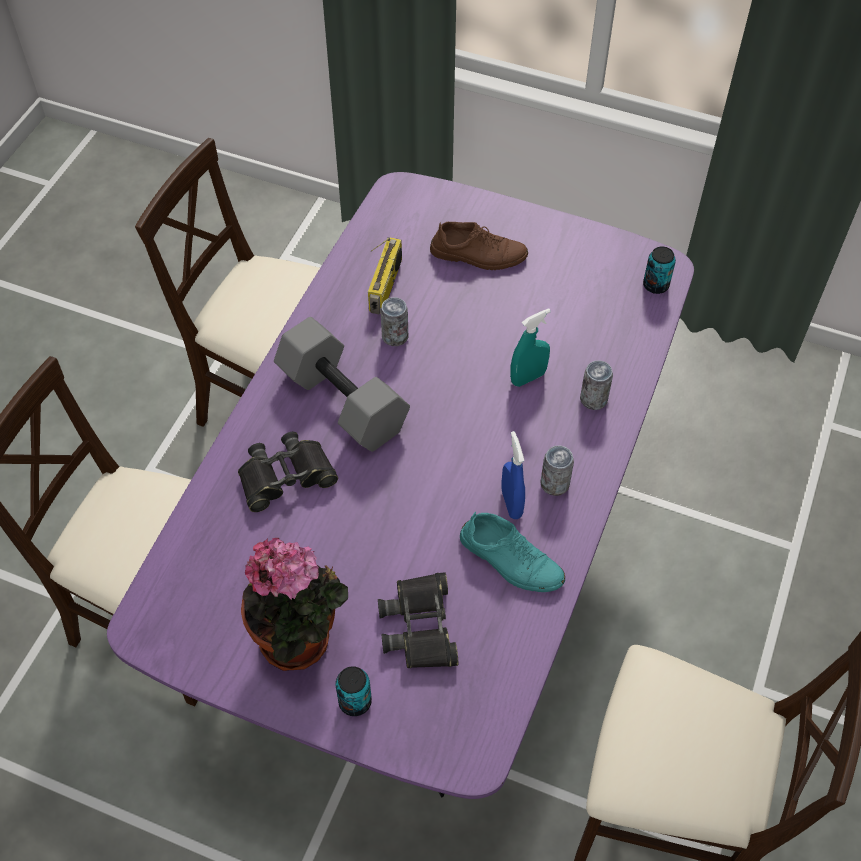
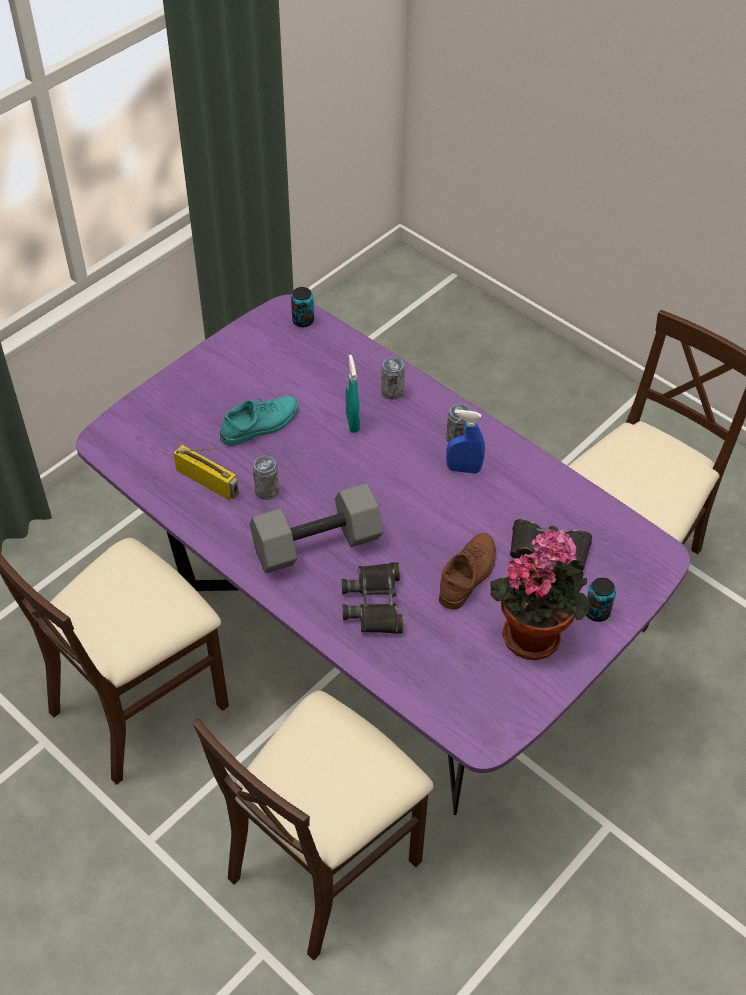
camera: 70 degrees left, 5 degrees down
brown shoe [430,222,528,270] -> brown shoe moved to [439,533,496,609]
turquoise shoe [460,512,565,592] -> turquoise shoe moved to [220,396,298,446]

